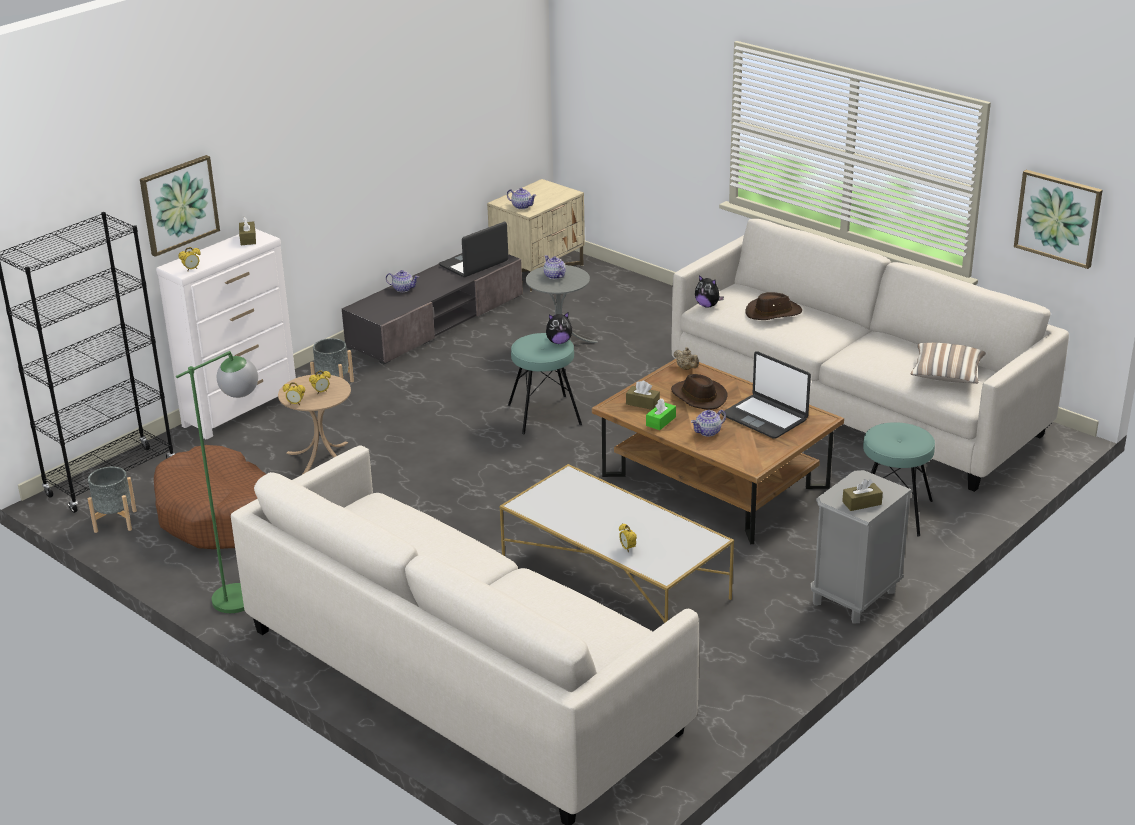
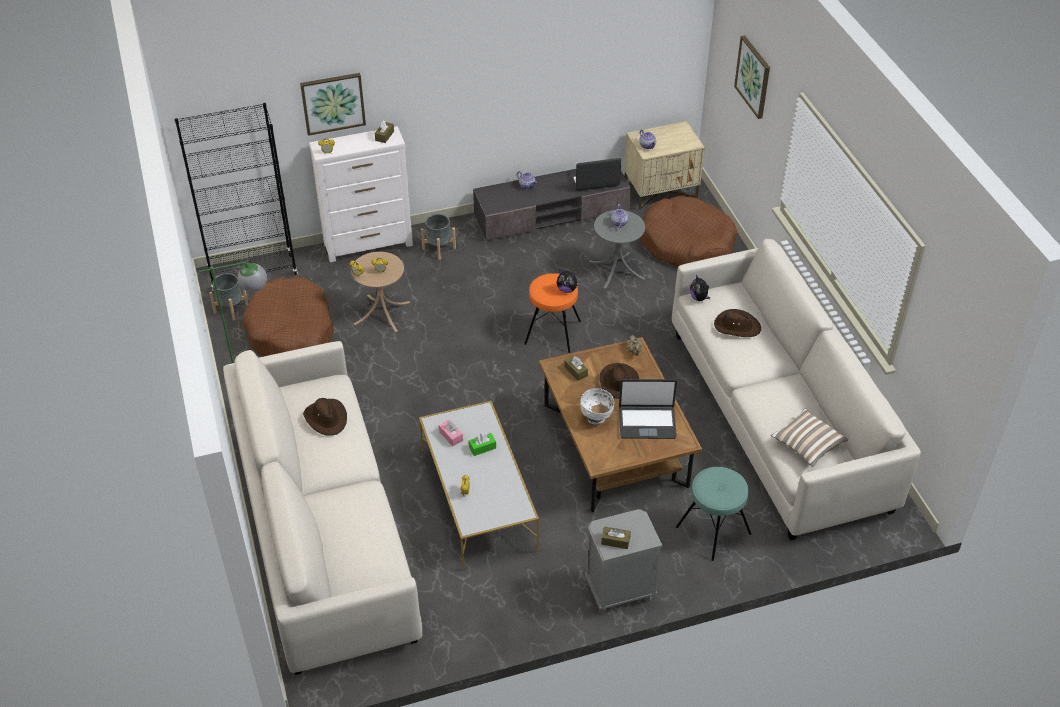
camera: 30 degrees right, 15 degrees up
turquoise stool [508,333,582,434] -> orange stool [524,273,581,353]
green tissue box [646,398,676,430] -> green tissue box moved to [469,433,496,456]
teapot [691,410,726,437] -> white bowl [580,388,614,425]
laptop [721,351,811,439] -> laptop turned 75 degrees counterclockwise [619,379,677,439]
picture [1014,170,1103,269] -> picture moved to [734,35,770,119]
none -> brown hat [303,398,347,436]
none -> pink tissue box [439,420,463,446]
none -> brown dog bed [640,196,737,267]

